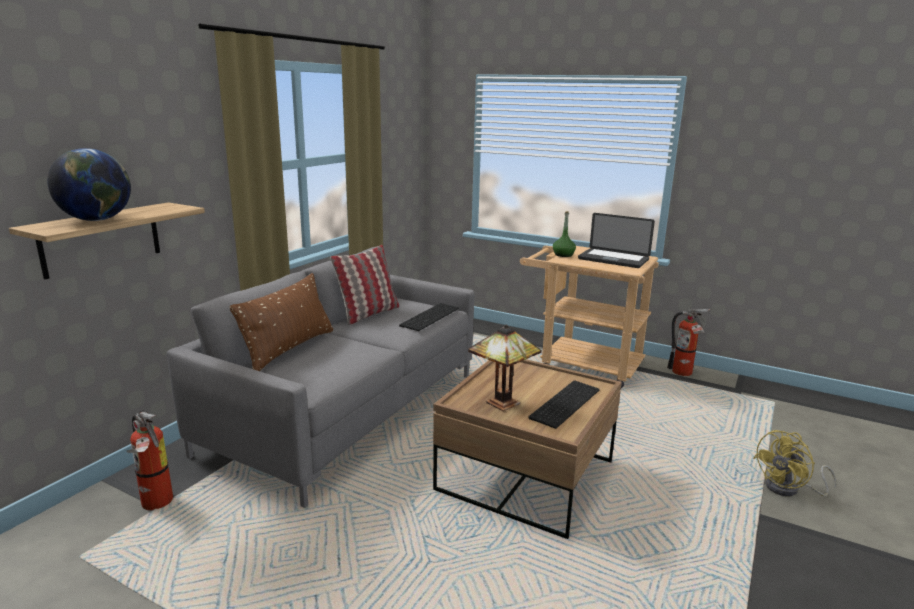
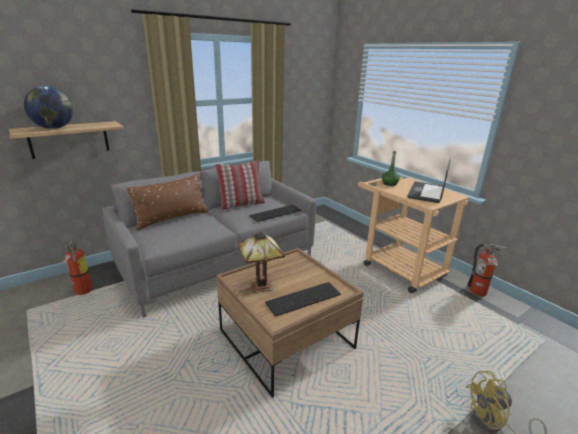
camera: 25 degrees right, 5 degrees up
laptop [578,213,655,268] -> laptop turned 60 degrees clockwise [407,158,451,203]

